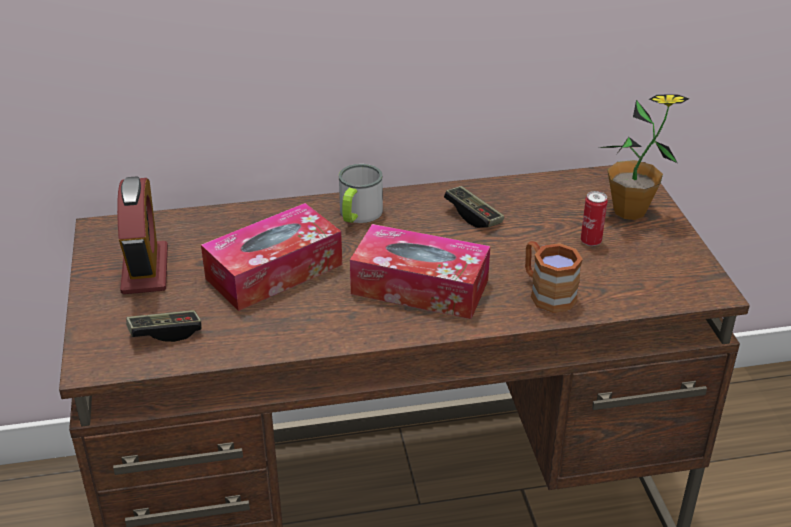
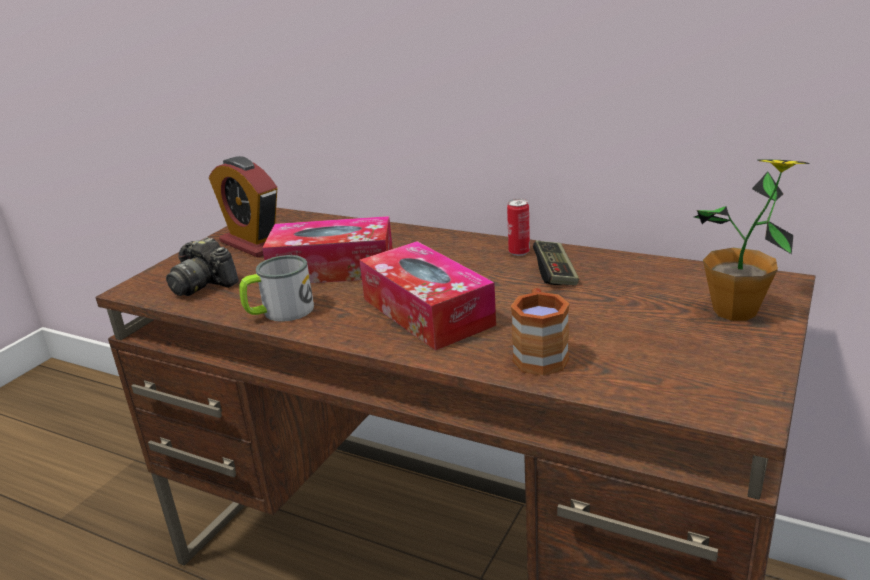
camera: 40 degrees right, 10 degrees down
alarm clock [117,176,168,294] -> alarm clock turned 105 degrees clockwise [209,156,277,258]
game controller [126,310,202,342] -> camera [166,237,239,296]
mug [339,164,383,223] -> mug moved to [239,255,314,322]
can [581,191,607,246] -> can moved to [507,199,530,256]

